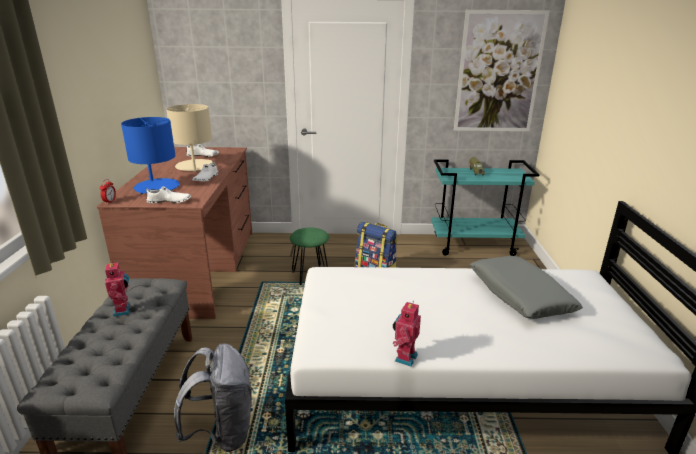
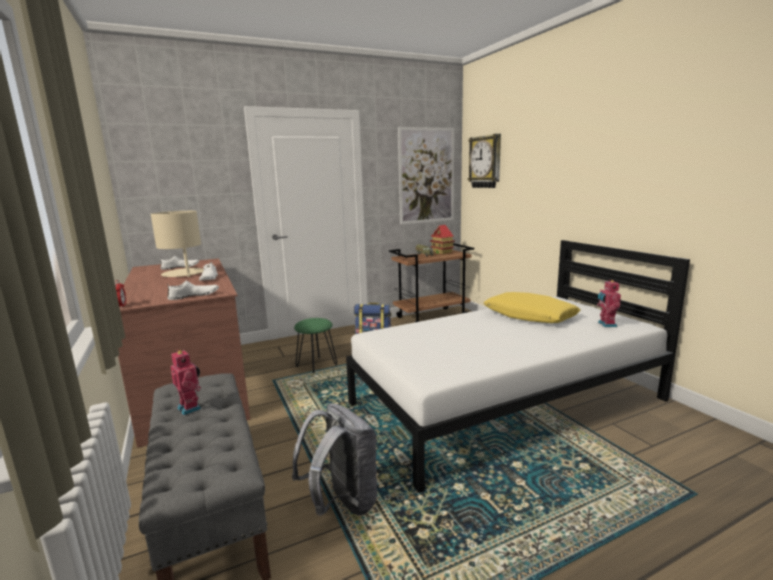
camera: 25 degrees left, 10 degrees down
blue table lamp [121,117,180,194] -> none
toy robot [393,301,421,367] -> toy robot moved to [597,279,621,327]
turquoise cart [431,159,540,256] -> brown cart [389,243,474,322]
grey pillow [470,256,583,319] -> yellow pillow [484,292,581,323]
none -> toy house [430,225,455,254]
none -> wall clock [468,134,501,188]

